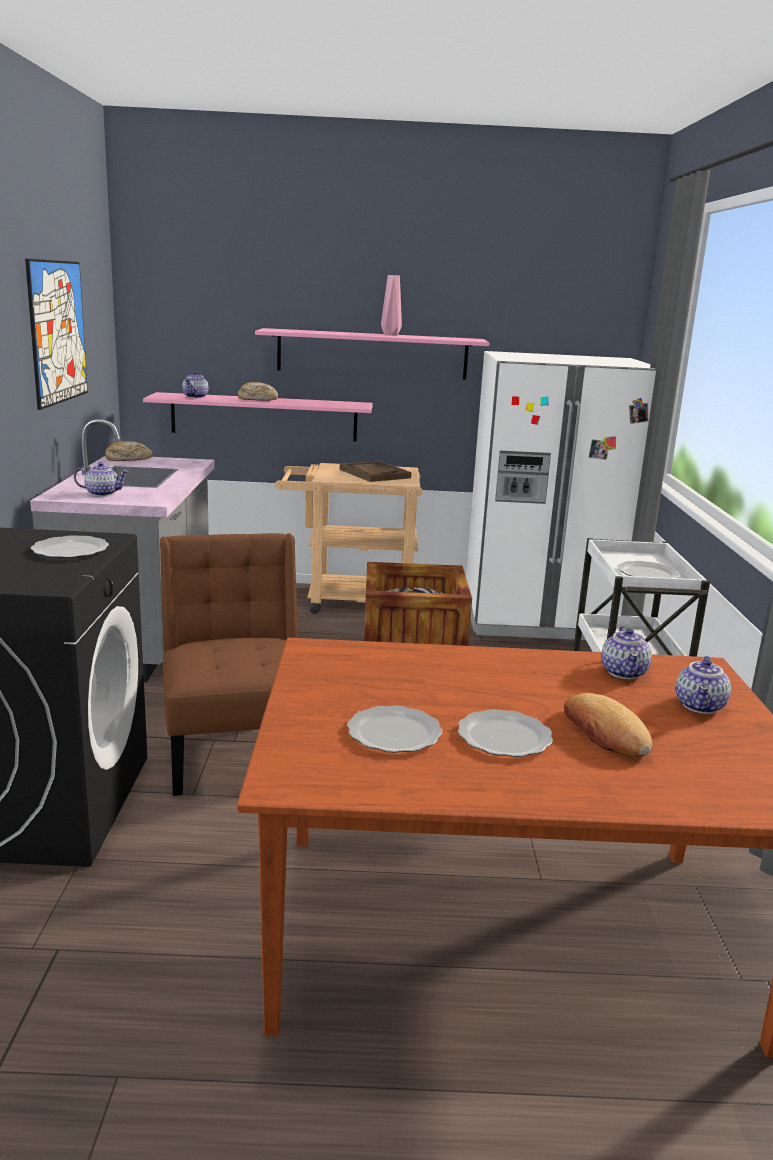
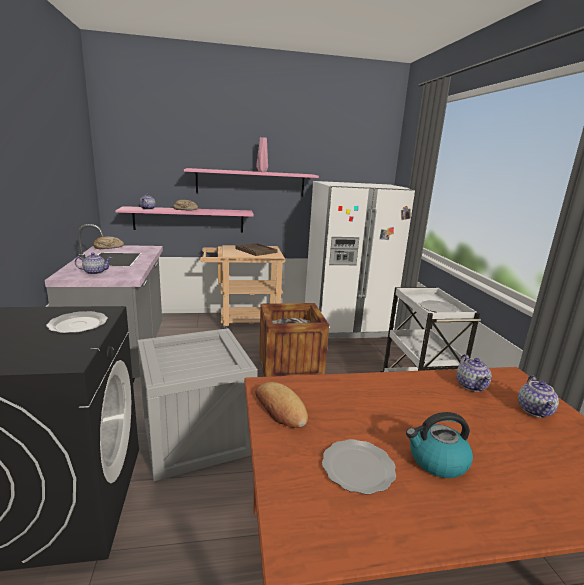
camera: 10 degrees left, 0 degrees up
picture [25,259,88,410] -> none
brown chair [160,533,298,796] -> crate [138,328,258,481]
plate [458,709,553,757] -> kettle [406,412,473,478]
bread [564,693,653,757] -> bread moved to [255,382,308,428]

